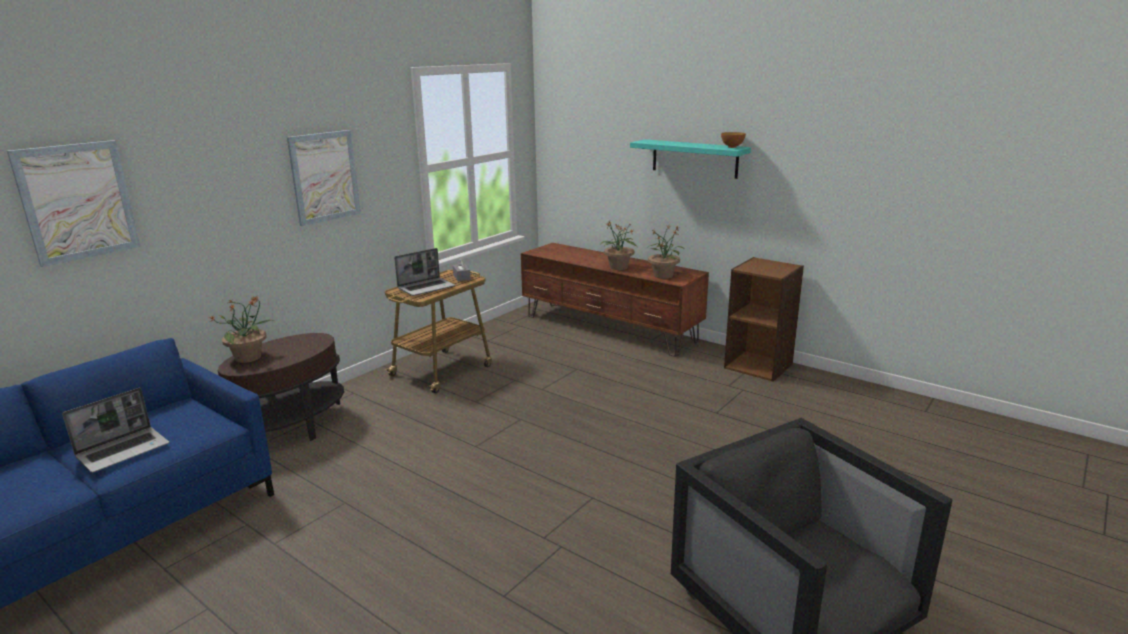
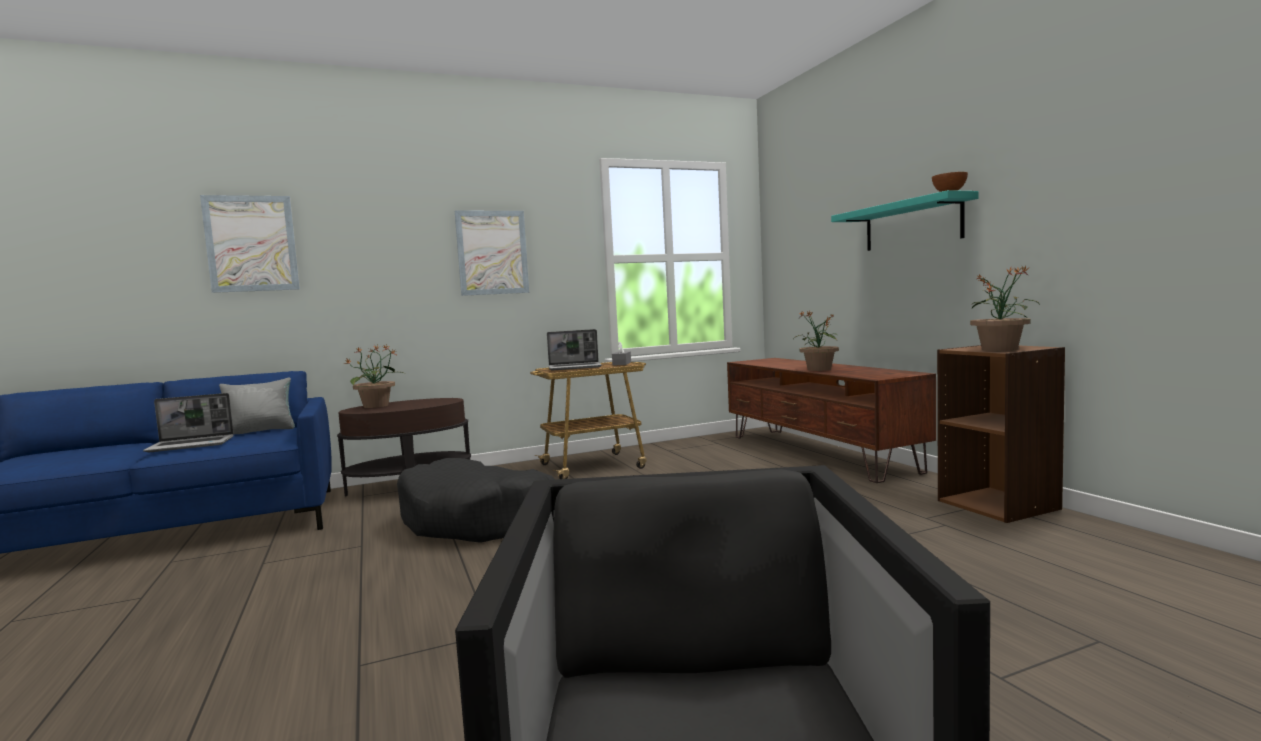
camera: 30 degrees right, 15 degrees down
potted plant [646,225,683,279] -> potted plant moved to [970,266,1040,351]
none -> grey pillow [219,378,295,434]
none -> black dog bed [397,458,556,543]

